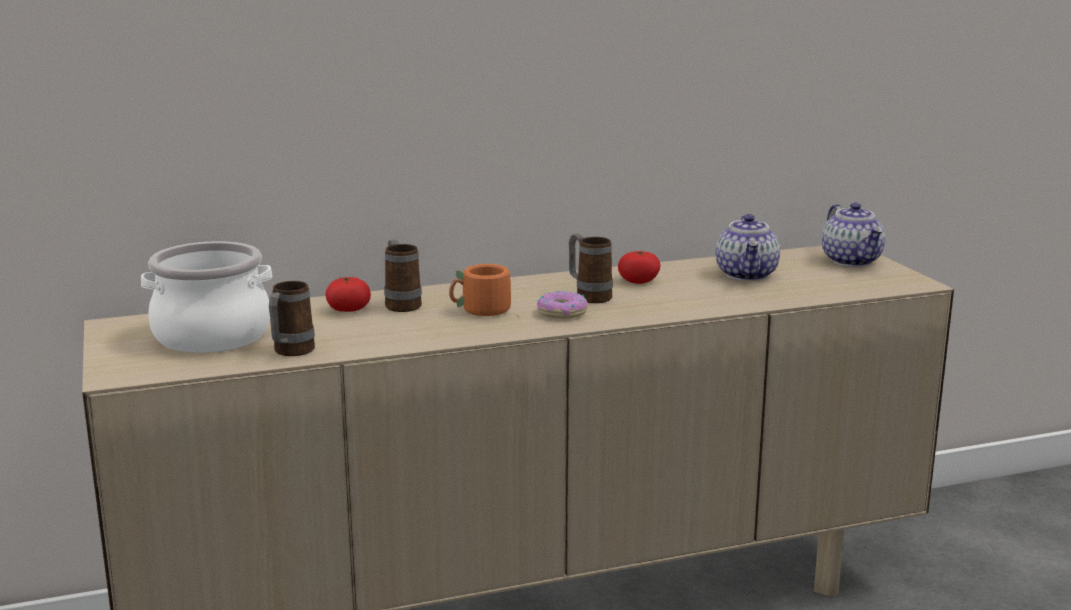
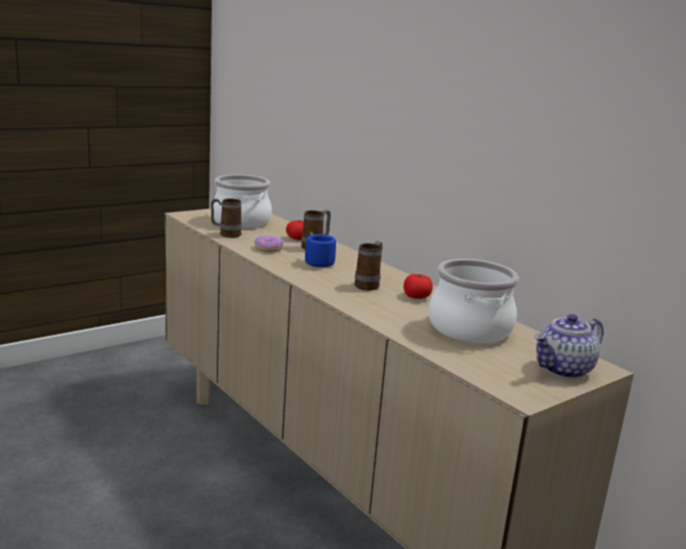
camera: 70 degrees right, 0 degrees up
orange mug [449,264,518,316] -> blue mug [305,232,336,271]
donut [537,291,588,319] -> donut moved to [255,236,284,252]
teapot [716,214,780,281] -> cooking pot [429,259,519,343]

